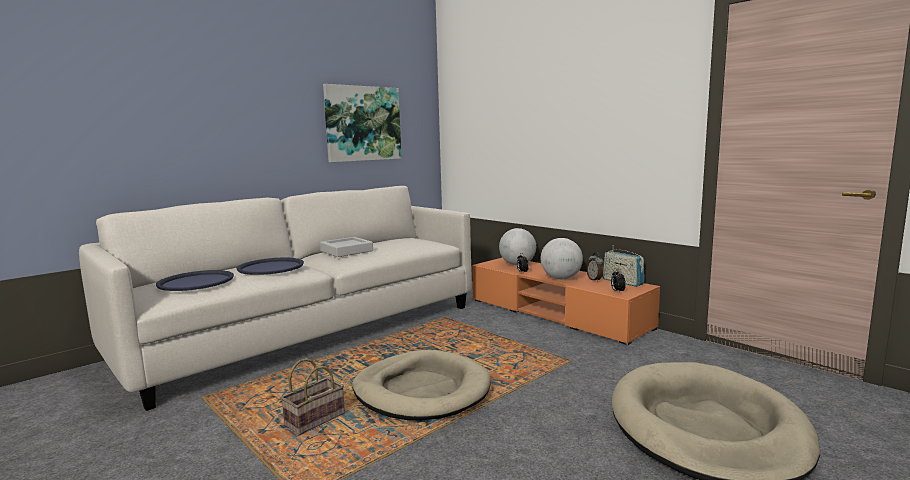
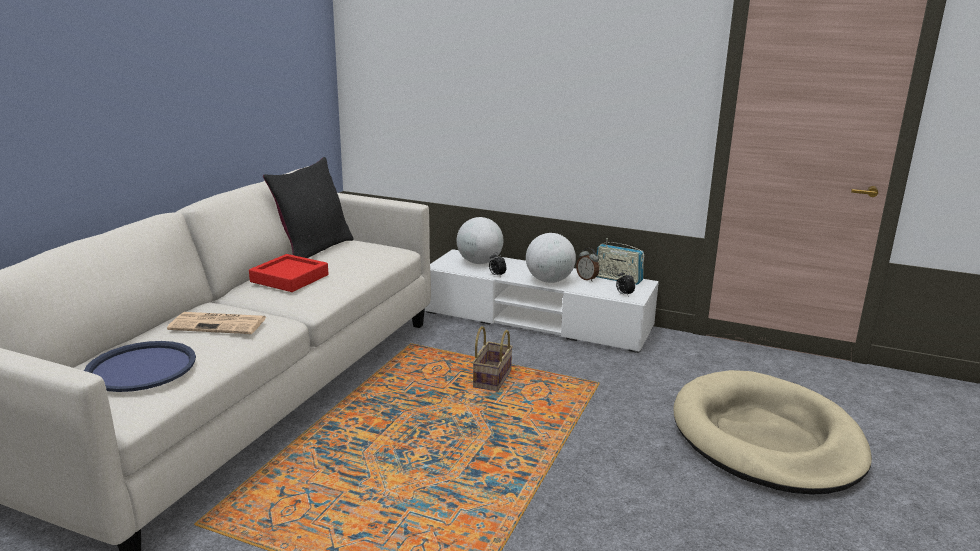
camera: 25 degrees left, 10 degrees up
blue tray [237,258,304,275] -> newspaper [167,312,267,334]
basket [281,358,345,435] -> basket moved to [472,326,513,391]
grey tray [320,237,373,257] -> red tray [249,254,328,292]
picture [323,84,402,162] -> none
beige dog bed [352,350,491,420] -> none
orange tv stand [472,257,660,345] -> white tv stand [425,249,659,353]
none -> black pillow [263,157,354,258]

